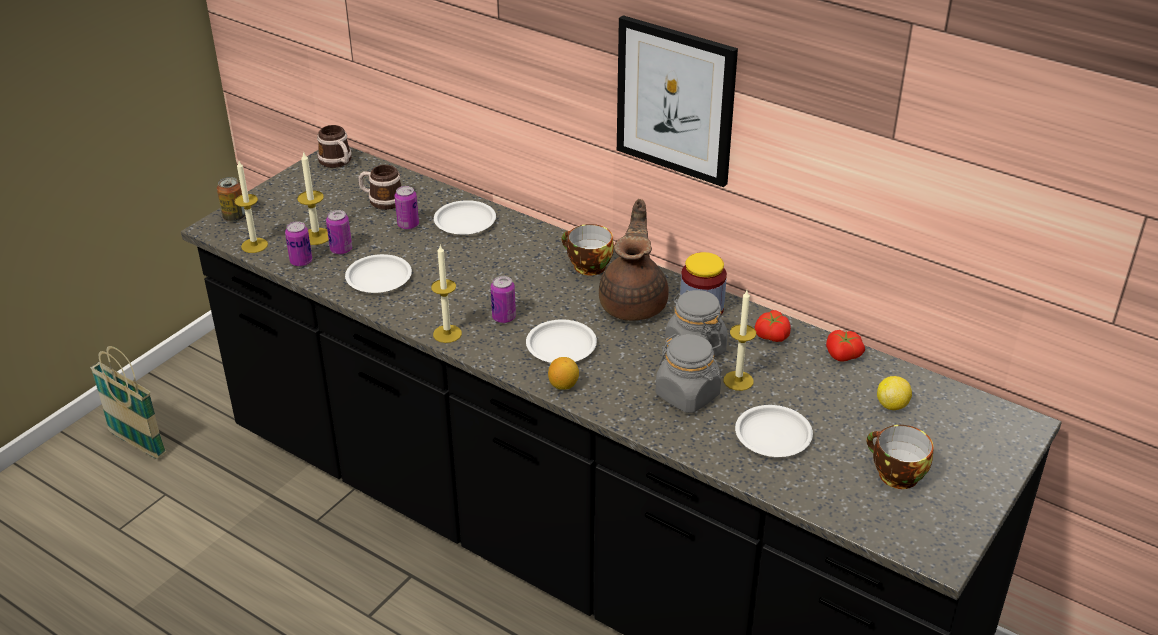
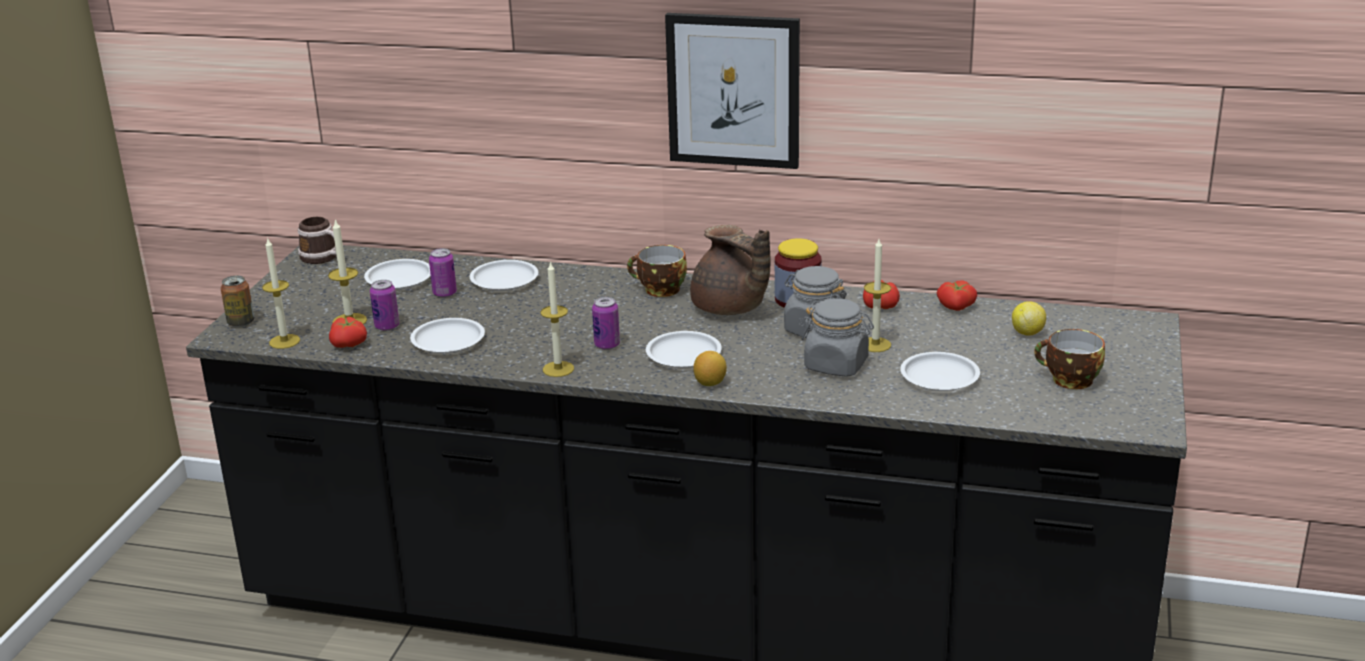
camera: 20 degrees left, 10 degrees down
basket [90,346,166,459] -> none
can [285,221,312,267] -> tomato [329,317,367,348]
mug [358,165,401,210] -> white plate [364,259,431,290]
brown teapot [599,199,669,321] -> brown teapot turned 150 degrees clockwise [690,225,770,315]

